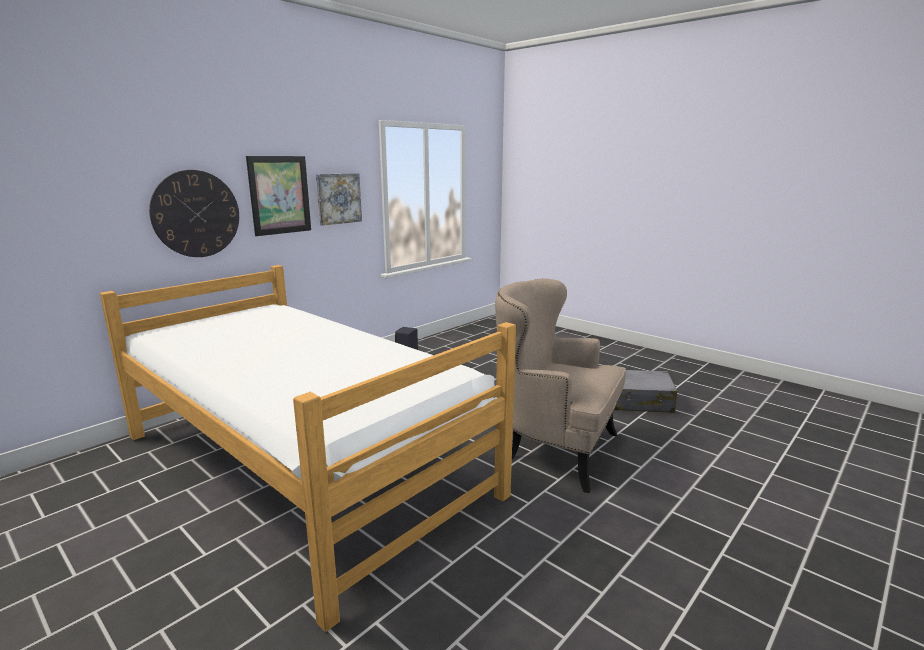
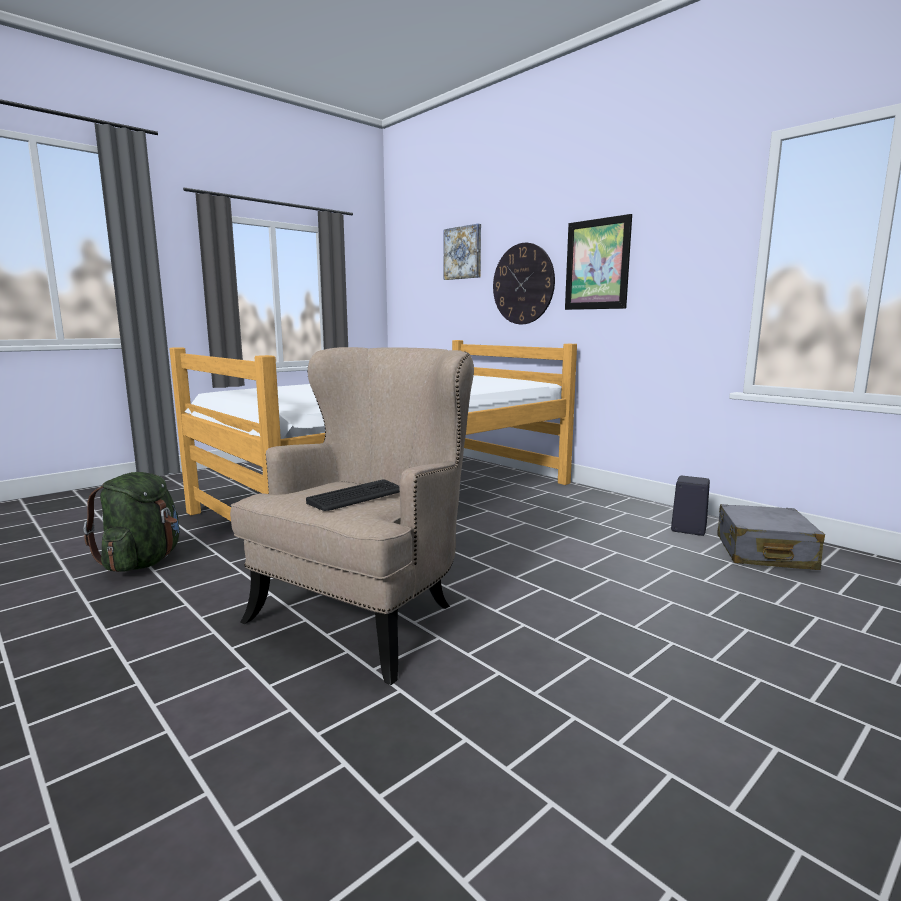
camera: 95 degrees right, 5 degrees down
picture [316,173,362,226] -> picture moved to [443,224,481,280]
grey suitcase [615,370,678,413] -> grey suitcase moved to [717,504,825,570]
none -> green backpack [84,472,180,572]
none -> keyboard [306,479,400,511]

